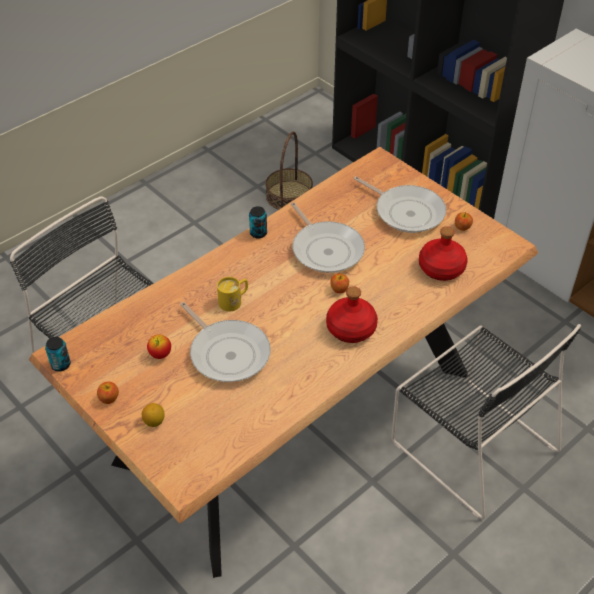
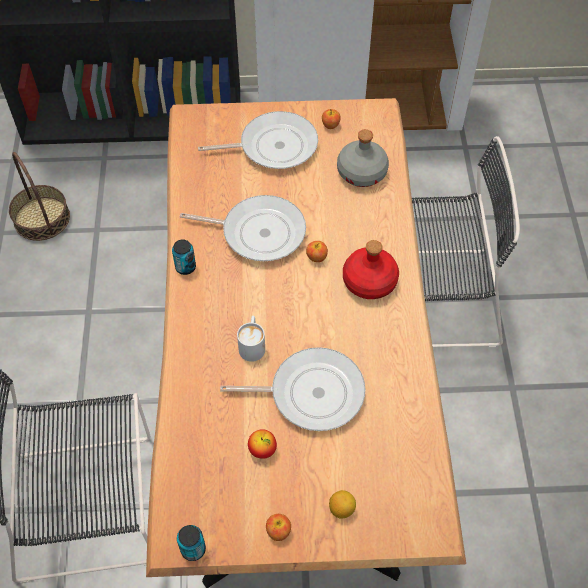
camera: 50 degrees left, 10 degrees up
yellow mug [217,277,248,312] -> white mug [237,315,265,362]
red bottle [419,226,468,281] -> grey bottle [337,129,389,187]

